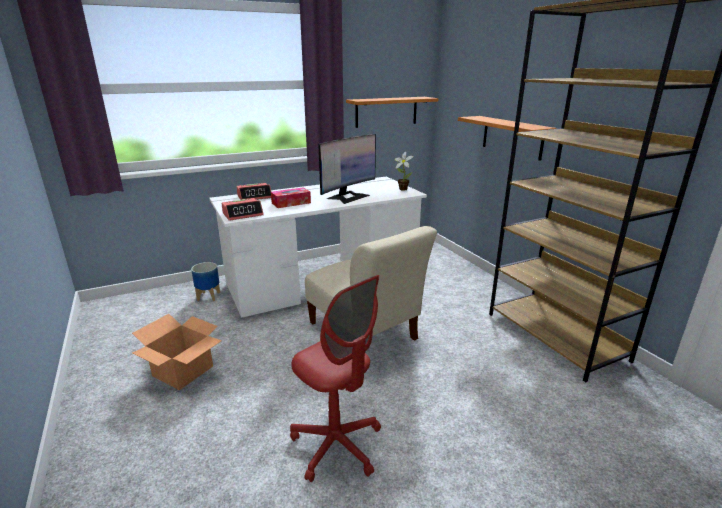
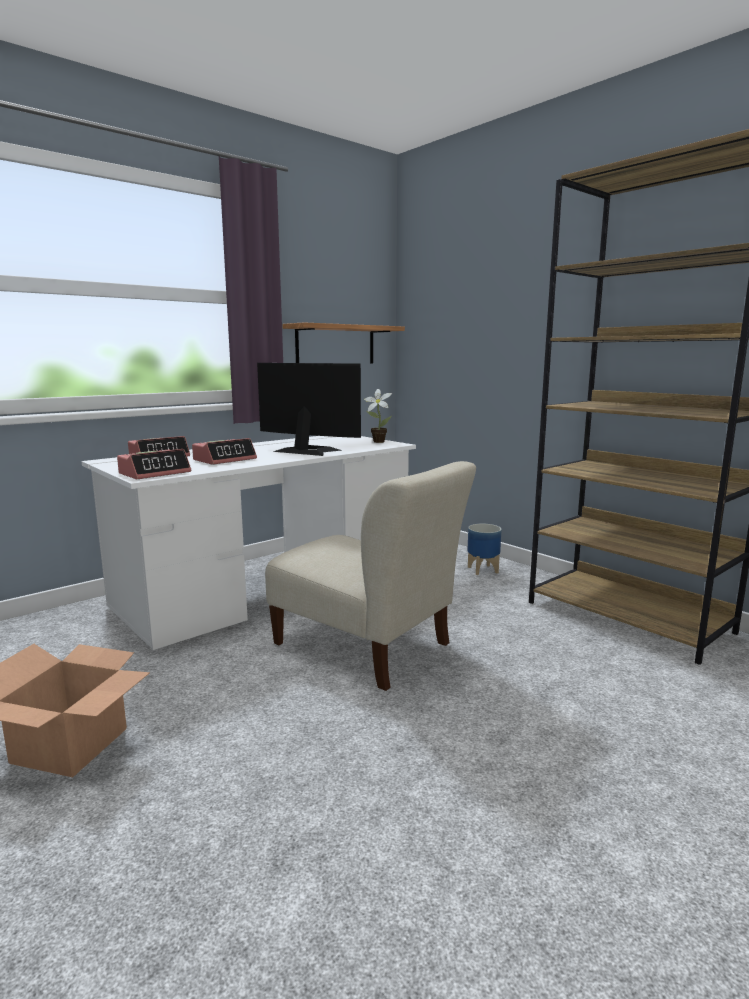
camera: 15 degrees left, 10 degrees down
planter [191,262,220,301] -> planter moved to [467,524,502,575]
tissue box [271,187,311,208] -> alarm clock [192,438,257,465]
red office chair [290,275,381,482] -> none
monitor [318,134,376,204] -> monitor turned 90 degrees counterclockwise [257,363,361,456]
shelf [458,116,557,161] -> none

